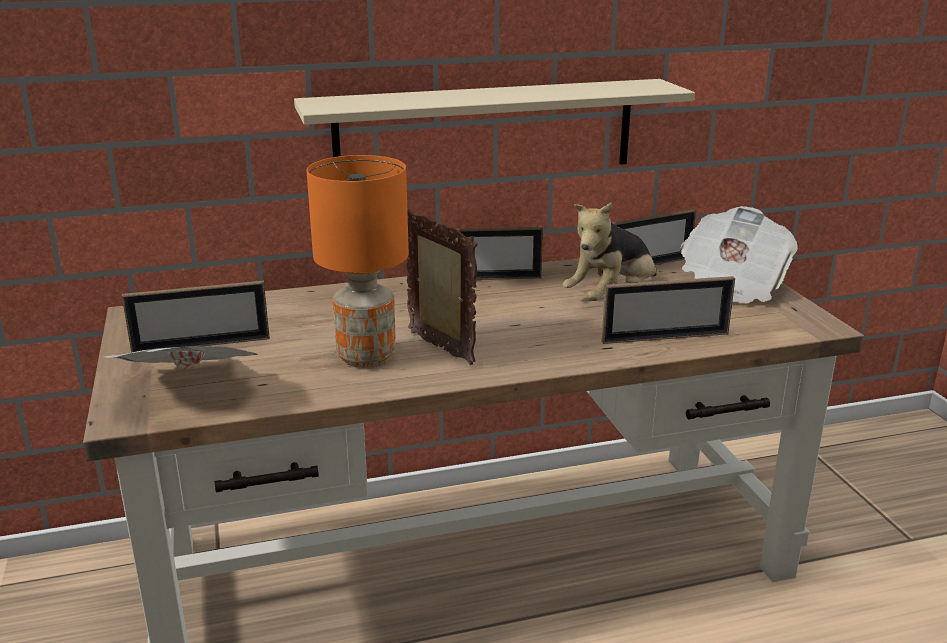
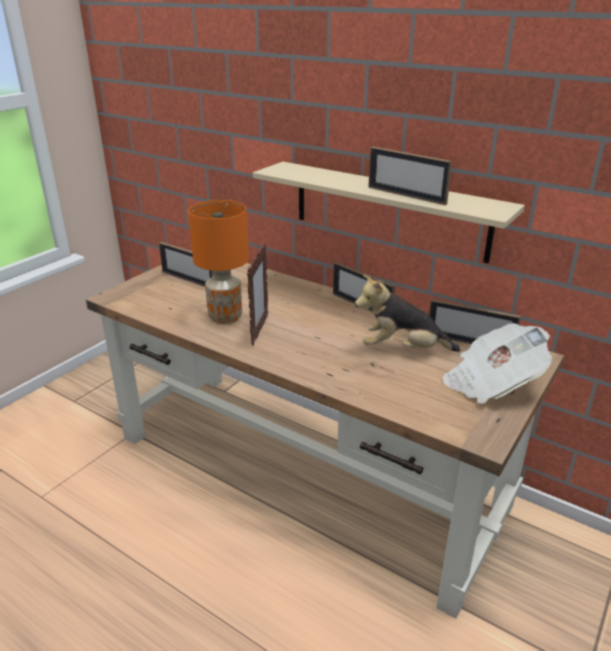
camera: 50 degrees right, 5 degrees up
newspaper [103,346,257,370] -> none
picture frame [602,276,735,344] -> picture frame moved to [368,146,452,205]

